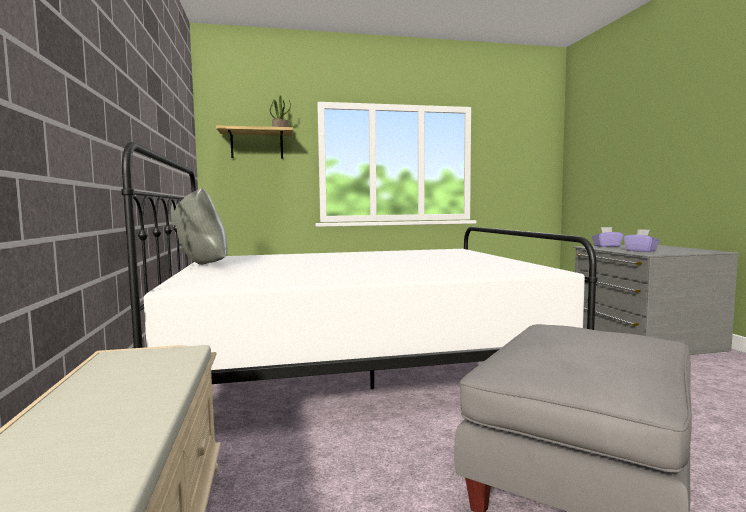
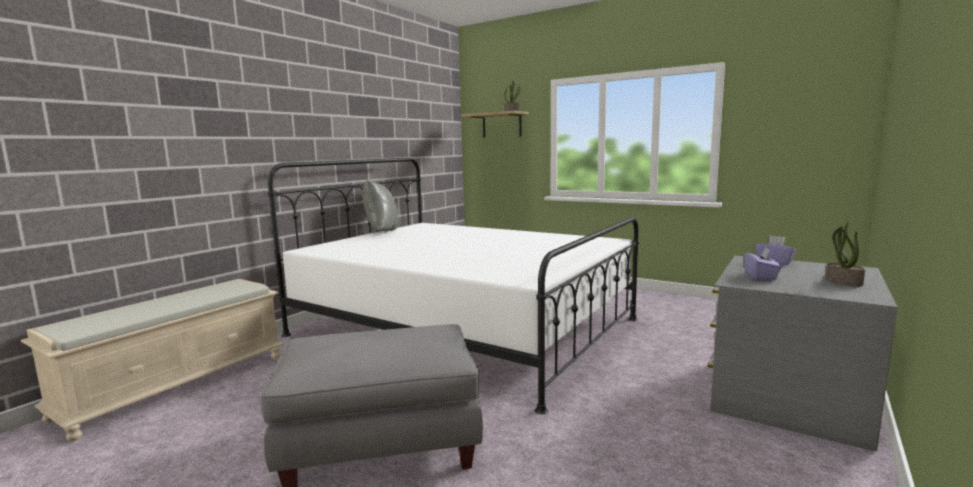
camera: 45 degrees right, 5 degrees up
none -> potted plant [825,221,865,287]

